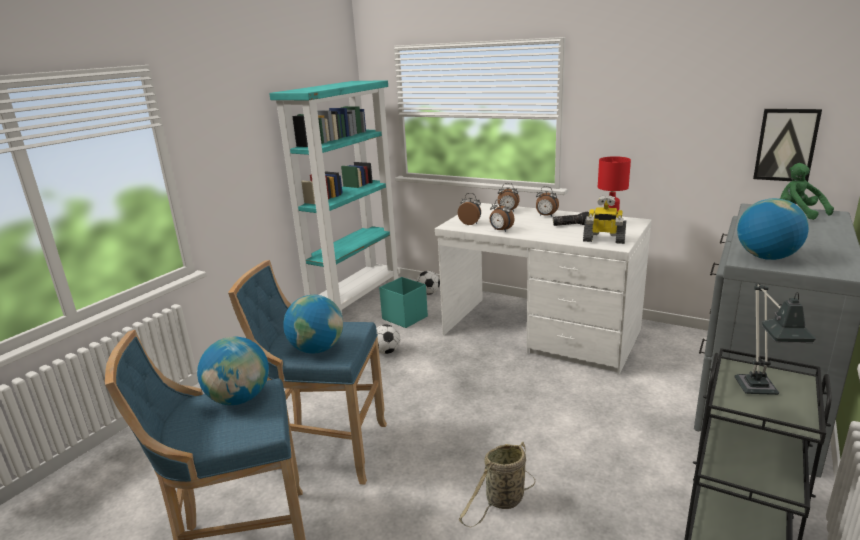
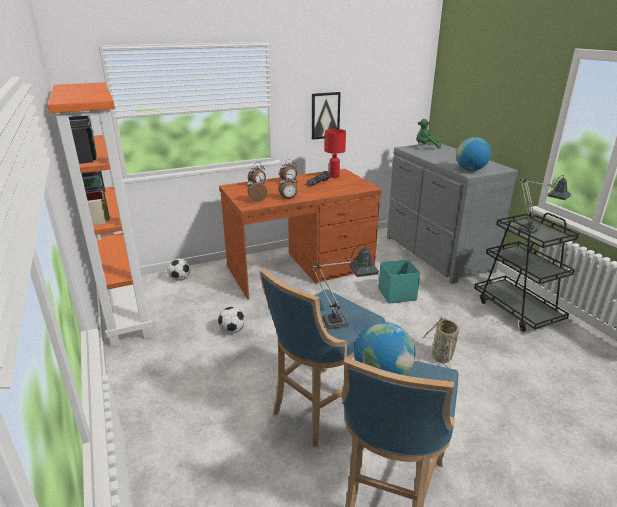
camera: 55 degrees left, 5 degrees up
turquoise bookcase [269,80,400,313] -> orange bookcase [47,82,152,347]
globe [283,295,343,354] -> table lamp [311,244,379,329]
turquoise storage box [379,277,428,328] -> turquoise storage box moved to [378,259,420,304]
white desk [435,203,652,375] -> brown desk [219,169,382,300]
toy robot [583,195,626,244] -> none
picture [753,109,822,182] -> picture moved to [312,92,341,140]

